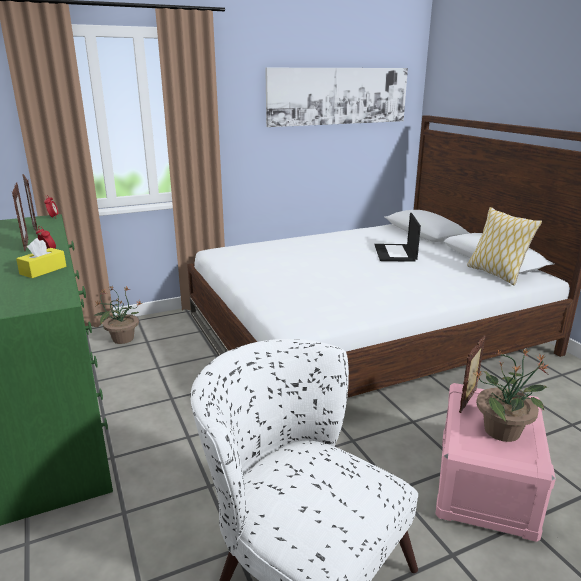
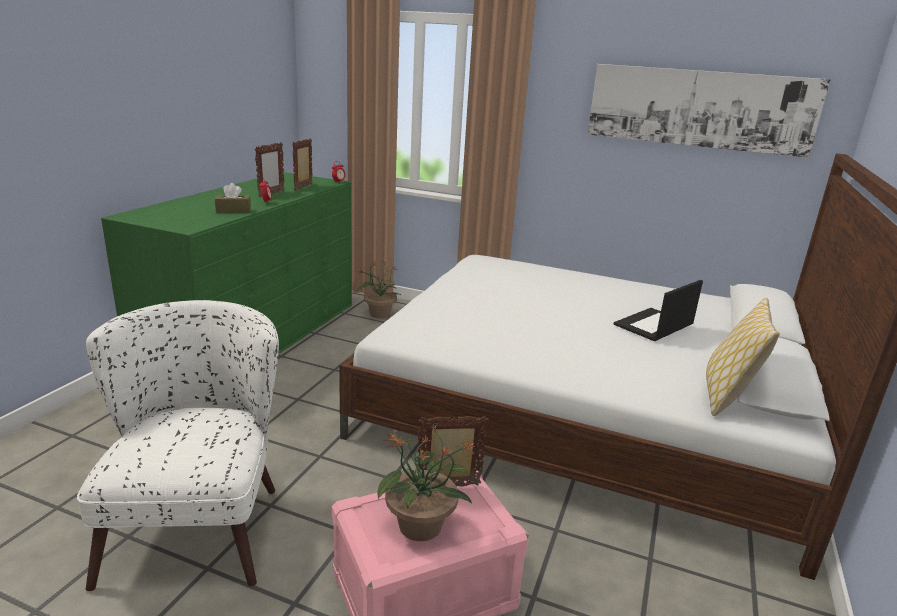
camera: 45 degrees right, 0 degrees up
yellow tissue box [16,238,66,278] -> brown tissue box [215,183,251,213]

